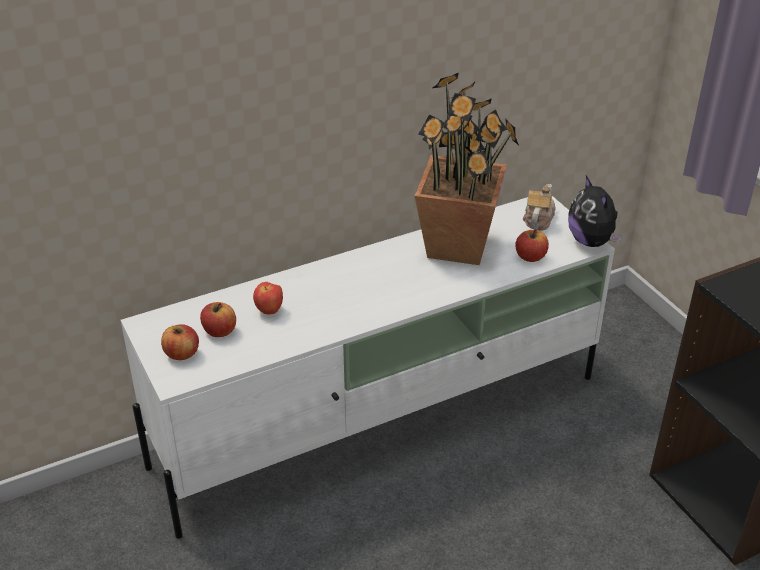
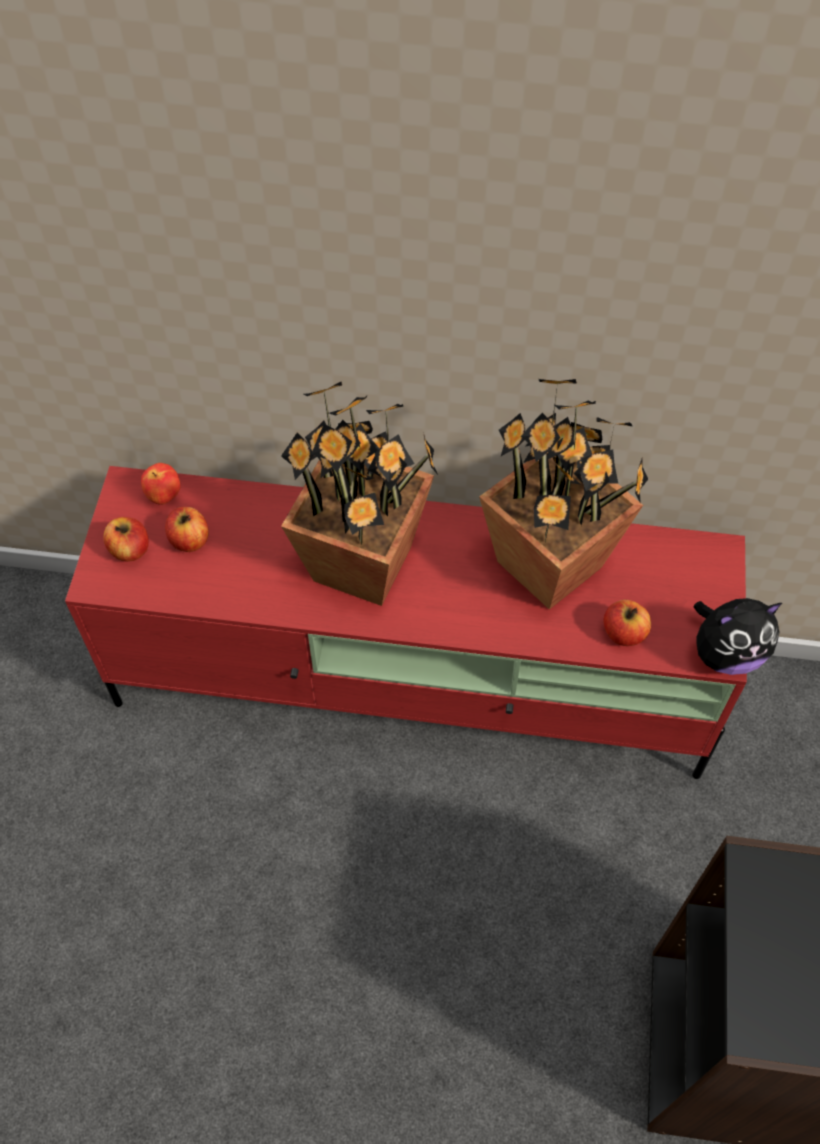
camera: 35 degrees right, 20 degrees up
white tv stand [121,196,615,539] -> red tv stand [65,466,747,779]
apple [253,282,283,314] -> apple moved to [141,463,181,505]
teapot [523,184,555,230] -> none
plush toy [568,175,622,247] -> plush toy turned 120 degrees counterclockwise [693,598,782,675]
none -> potted plant [281,382,438,606]

